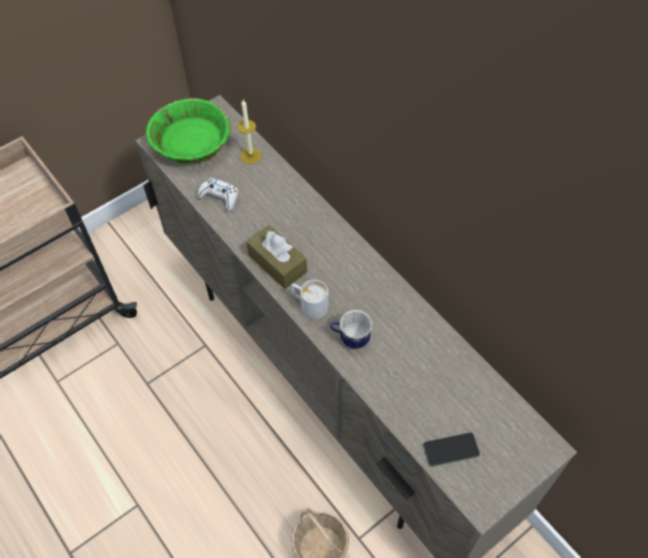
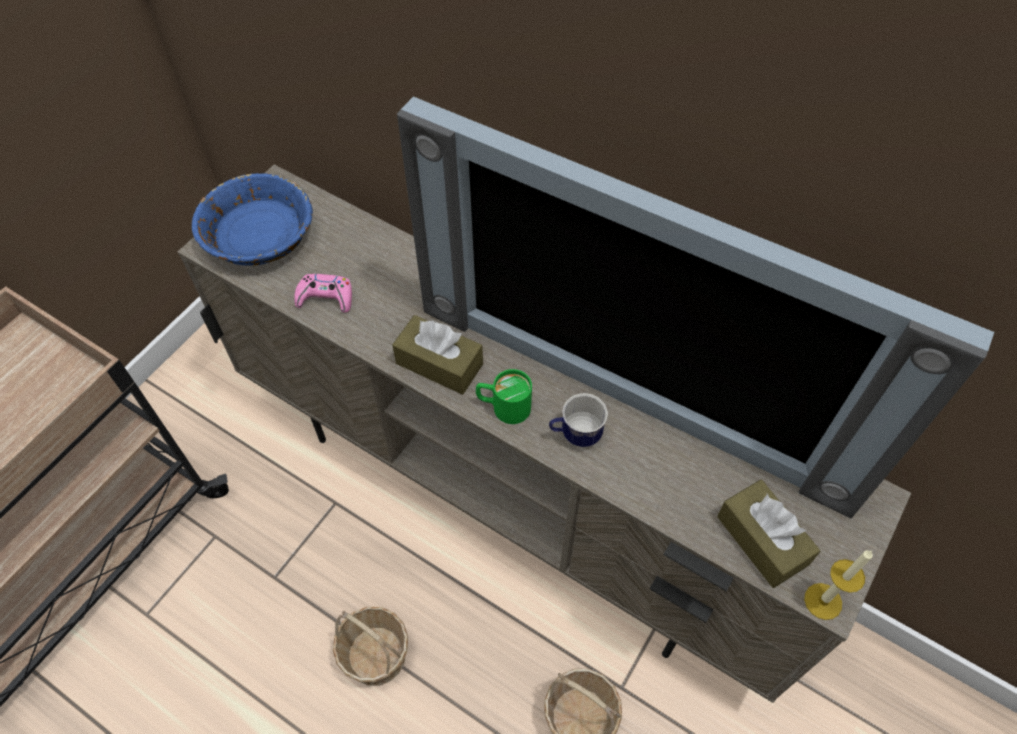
camera: 20 degrees left, 0 degrees up
green bowl [146,98,230,163] -> blue bowl [192,173,313,266]
white game controller [197,178,238,211] -> pink game controller [295,274,352,313]
candle [238,100,261,164] -> candle moved to [804,550,873,620]
white mug [291,280,328,319] -> green mug [476,369,532,424]
phone [423,432,480,467] -> brown tissue box [717,479,821,588]
none -> basket [333,607,408,686]
none -> television [397,97,994,518]

